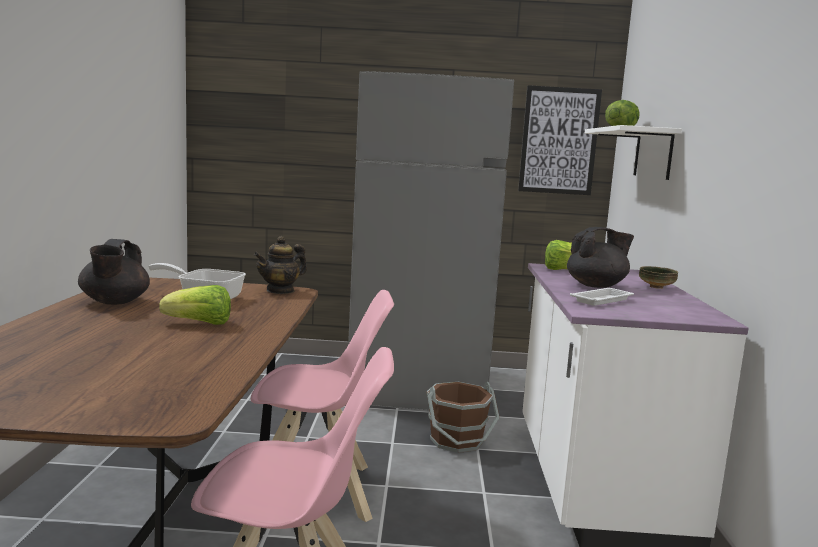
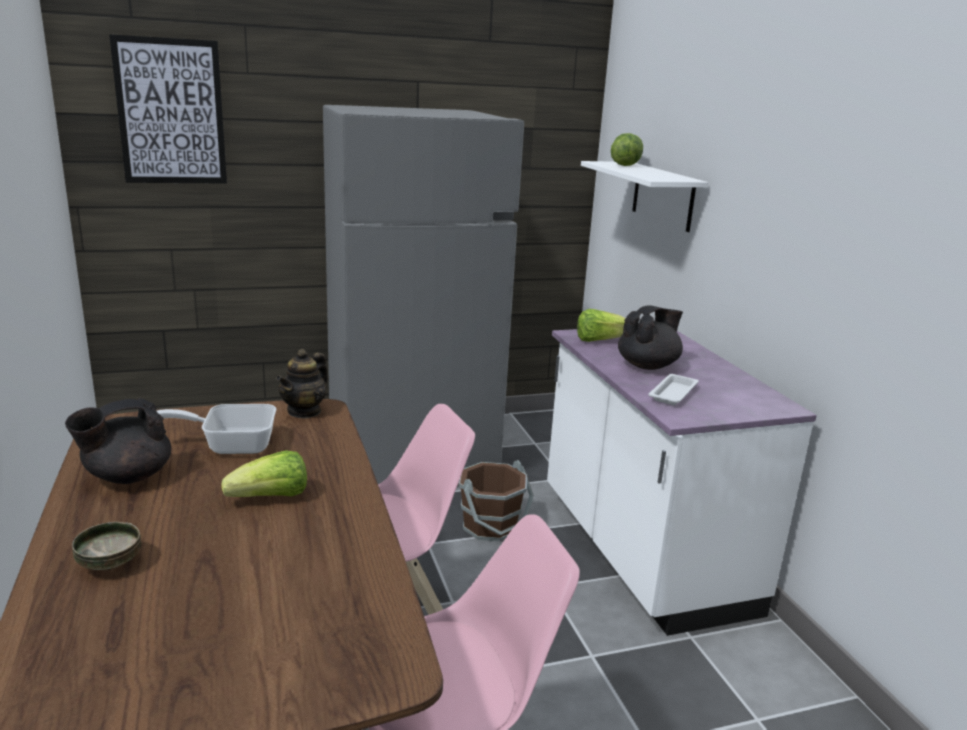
camera: 20 degrees left, 10 degrees up
black teapot [78,239,150,305] -> black teapot turned 75 degrees clockwise [65,398,171,484]
picture [518,85,602,195] -> picture moved to [109,34,227,184]
bowl [639,266,678,289] -> bowl moved to [72,522,141,570]

